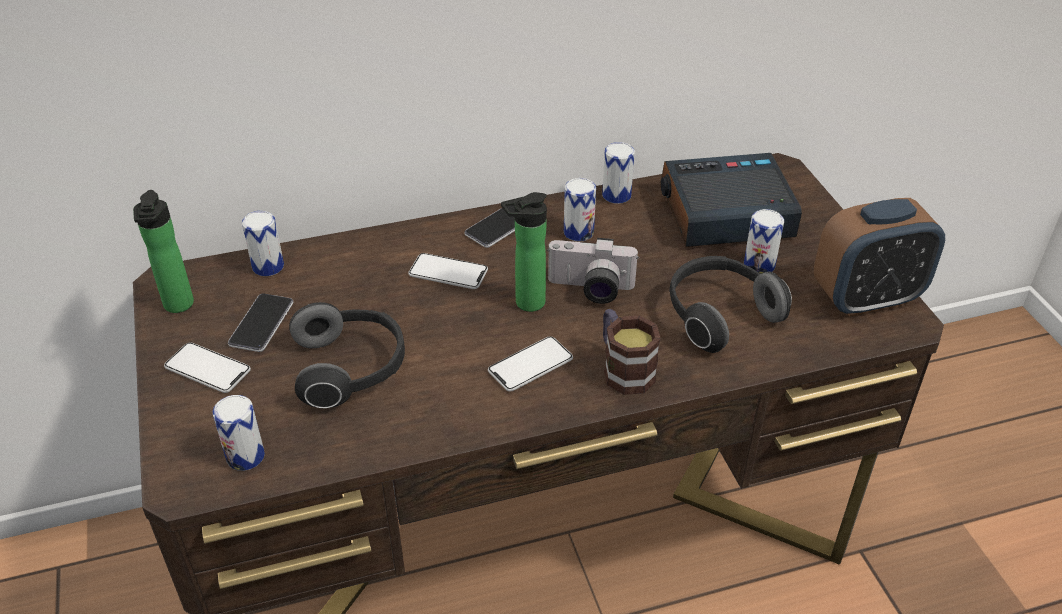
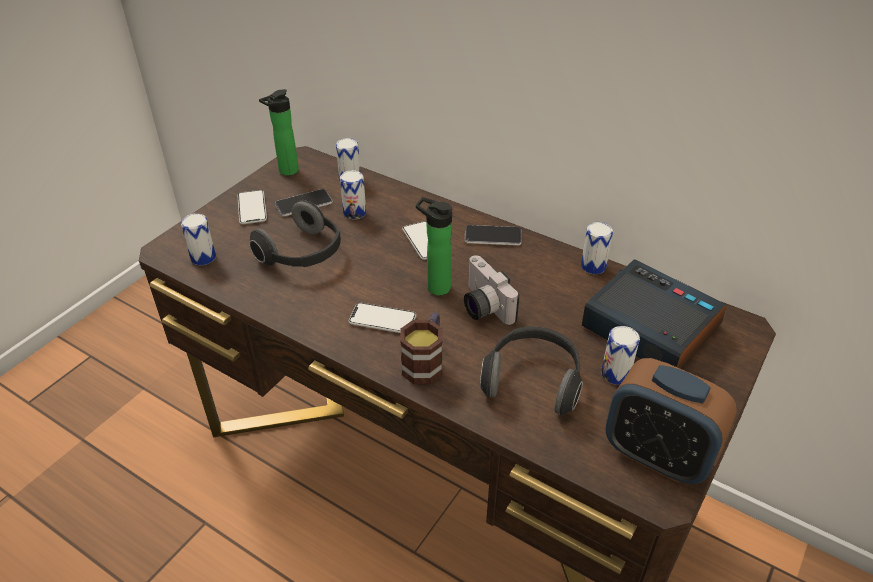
camera: 50 degrees right, 0 degrees up
can [564,178,596,242] -> can moved to [340,170,366,220]

